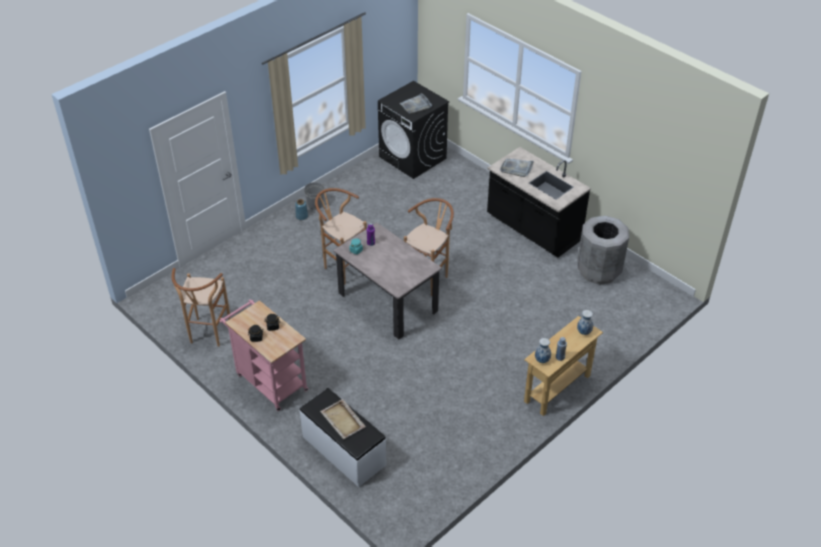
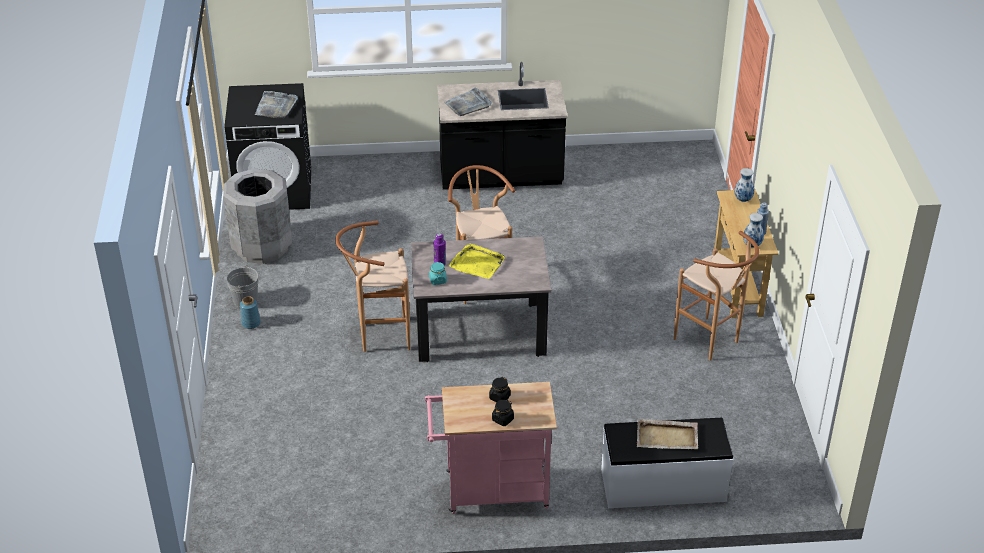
camera: 50 degrees left, 5 degrees down
brown stool [172,268,231,347] -> brown stool moved to [674,231,759,361]
grey trash can [577,216,629,285] -> grey trash can moved to [223,169,292,264]
none -> yellow tray [449,243,505,279]

